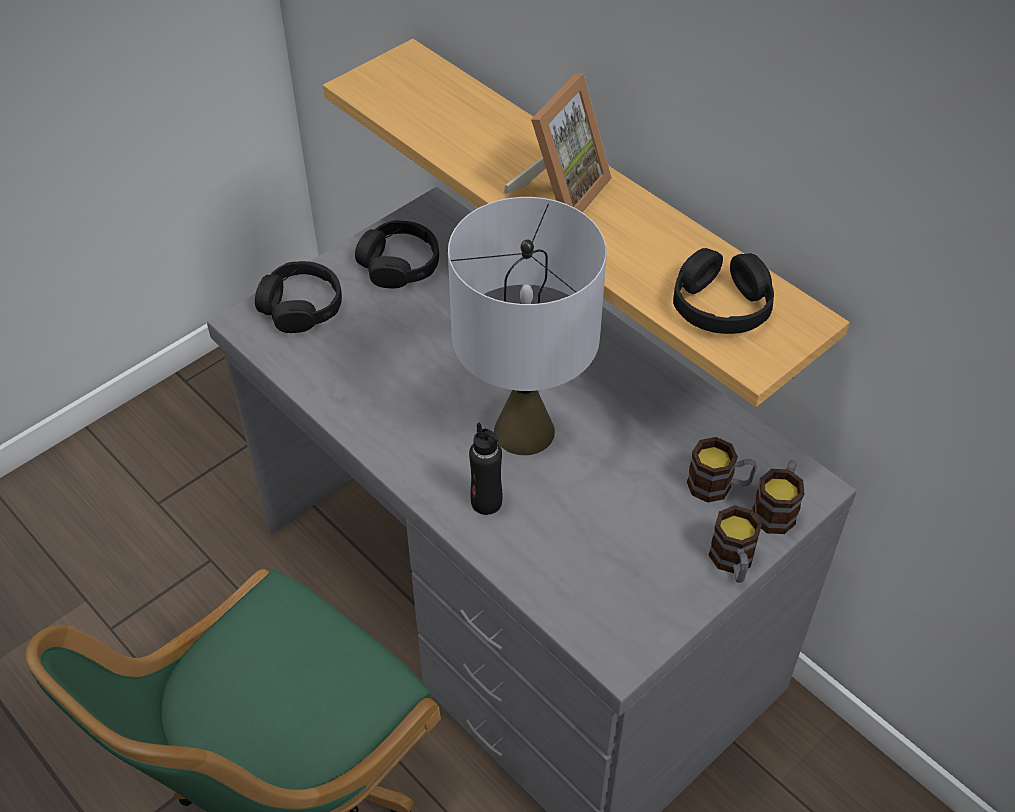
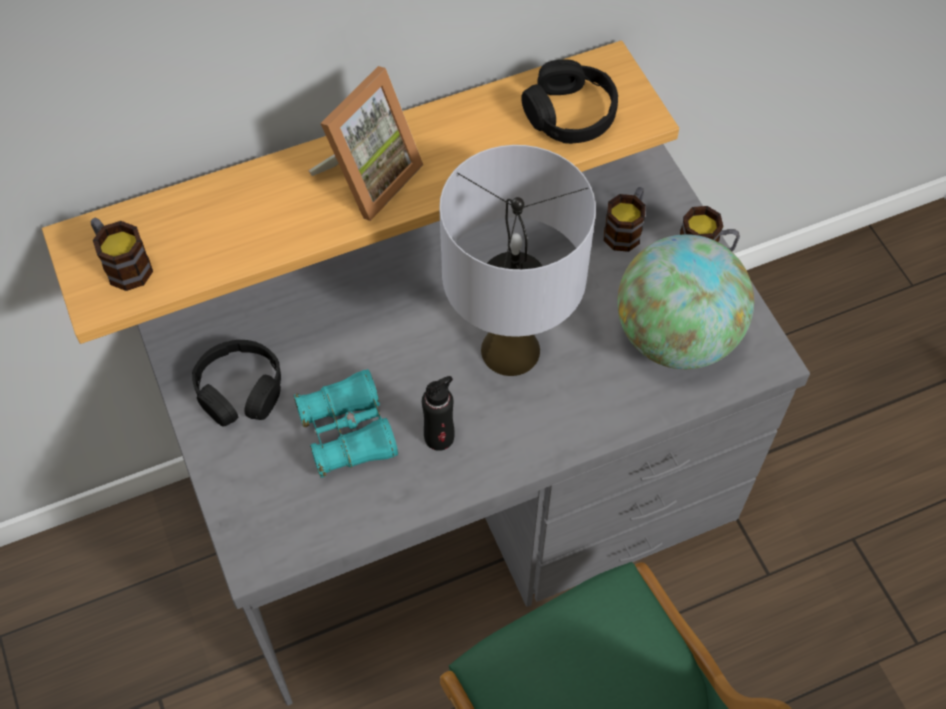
camera: 70 degrees left, 10 degrees up
black headphones [255,261,342,333] -> none
black bottle [469,423,502,515] -> black bottle moved to [422,376,455,451]
picture frame [504,73,612,213] -> picture frame turned 75 degrees clockwise [308,66,423,221]
mug [752,460,805,534] -> mug moved to [91,218,153,291]
none -> turquoise binoculars [294,369,398,477]
none -> globe [617,234,754,369]

